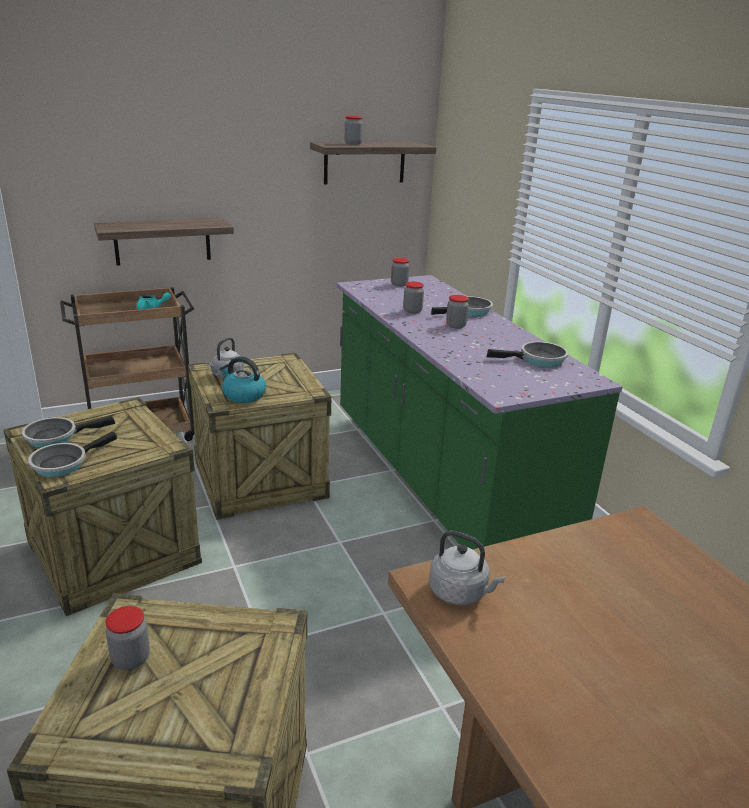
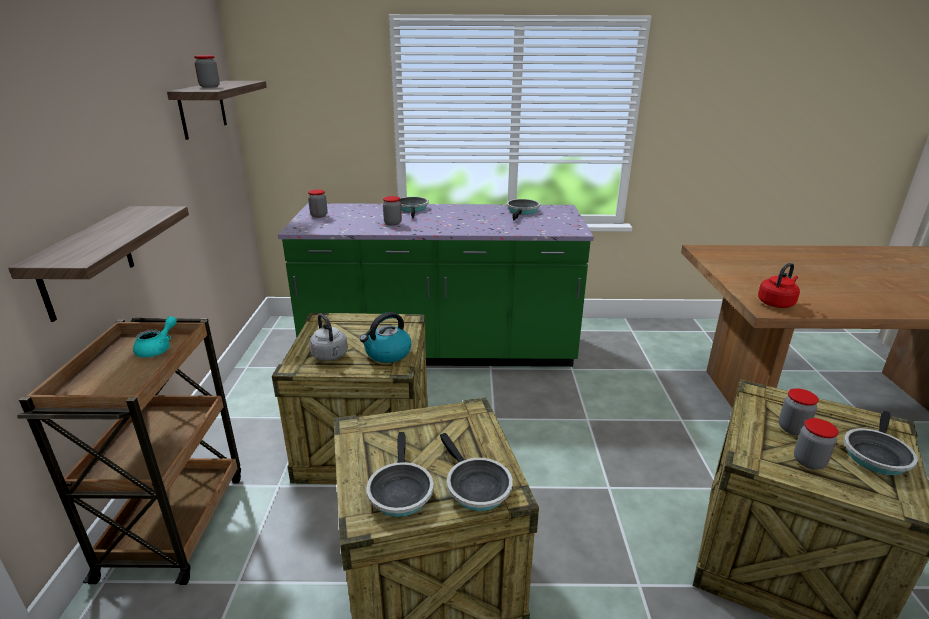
camera: 65 degrees left, 0 degrees up
grey kettle [429,530,505,605] -> red kettle [758,263,800,308]
jar [446,295,469,329] -> jar moved to [779,388,819,435]
none -> frying pan [844,411,918,475]

